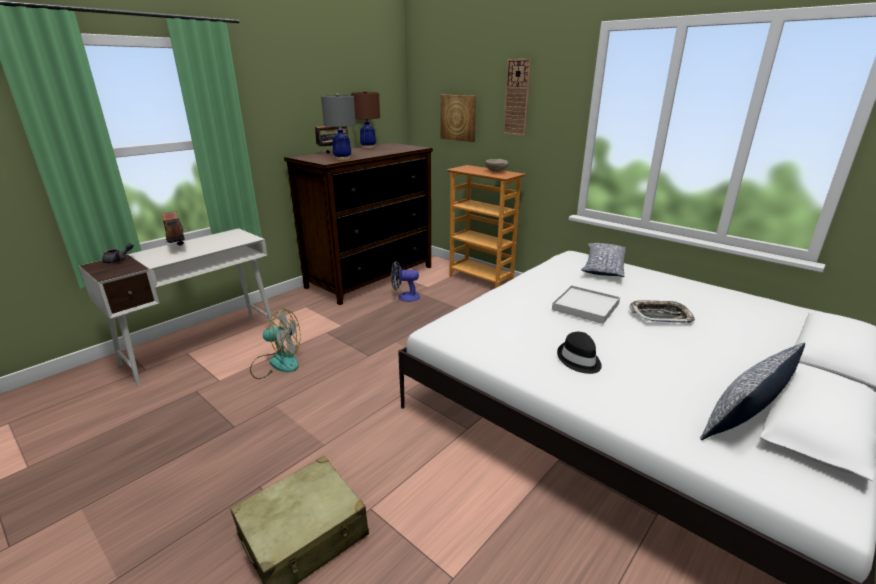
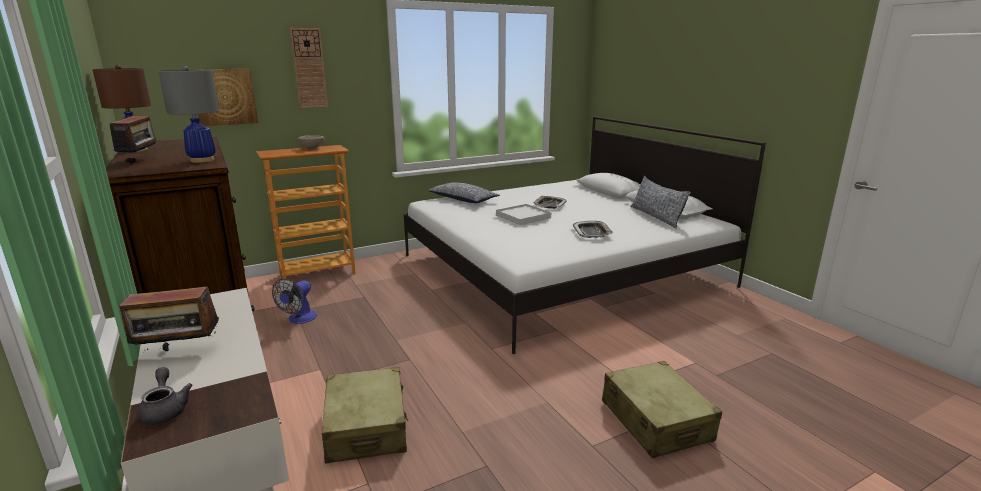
camera: 70 degrees left, 5 degrees down
fan [250,308,301,379] -> beige suitcase [322,367,409,464]
black hat [557,332,602,374] -> tray [573,221,613,238]

